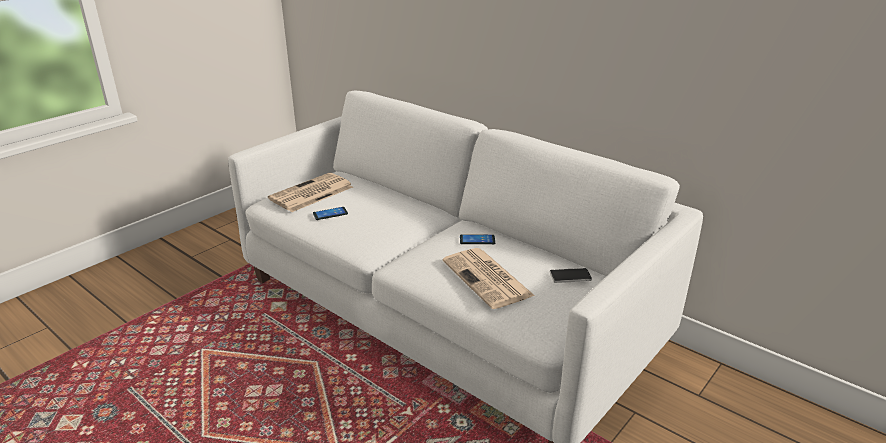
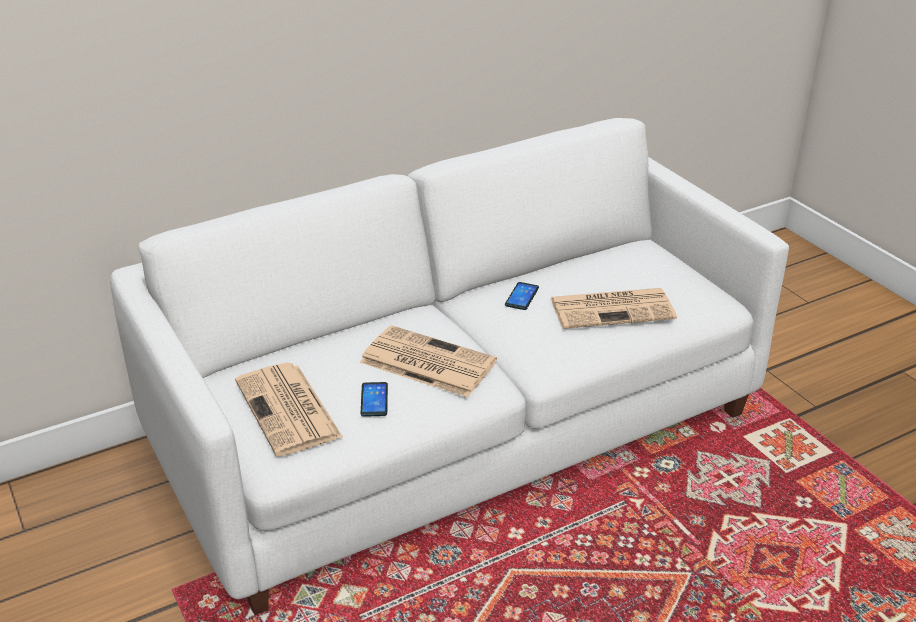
camera: 70 degrees left, 5 degrees up
phone [550,268,592,283] -> none
none -> newspaper [359,325,497,397]

